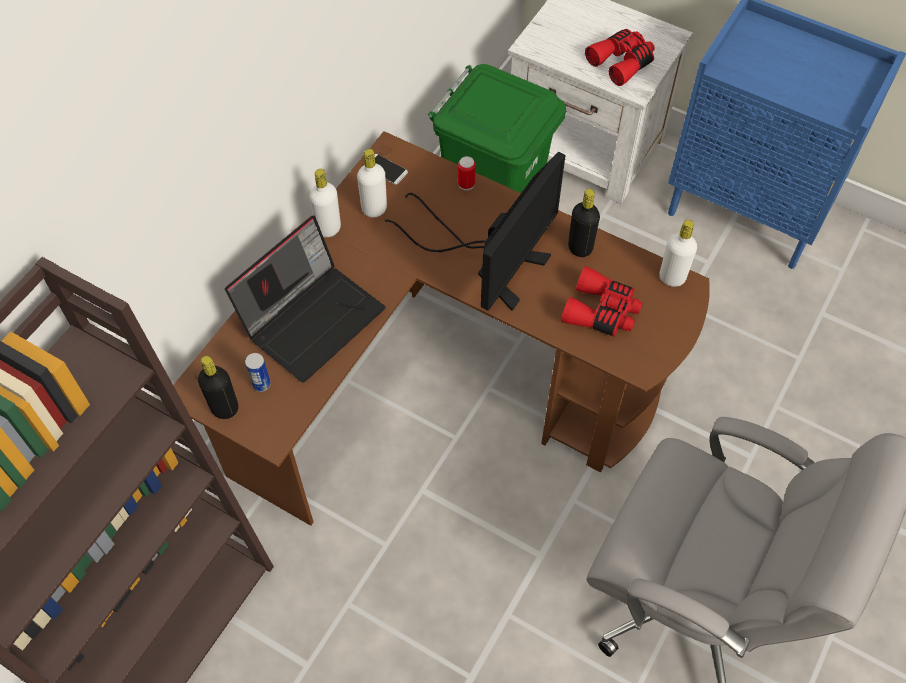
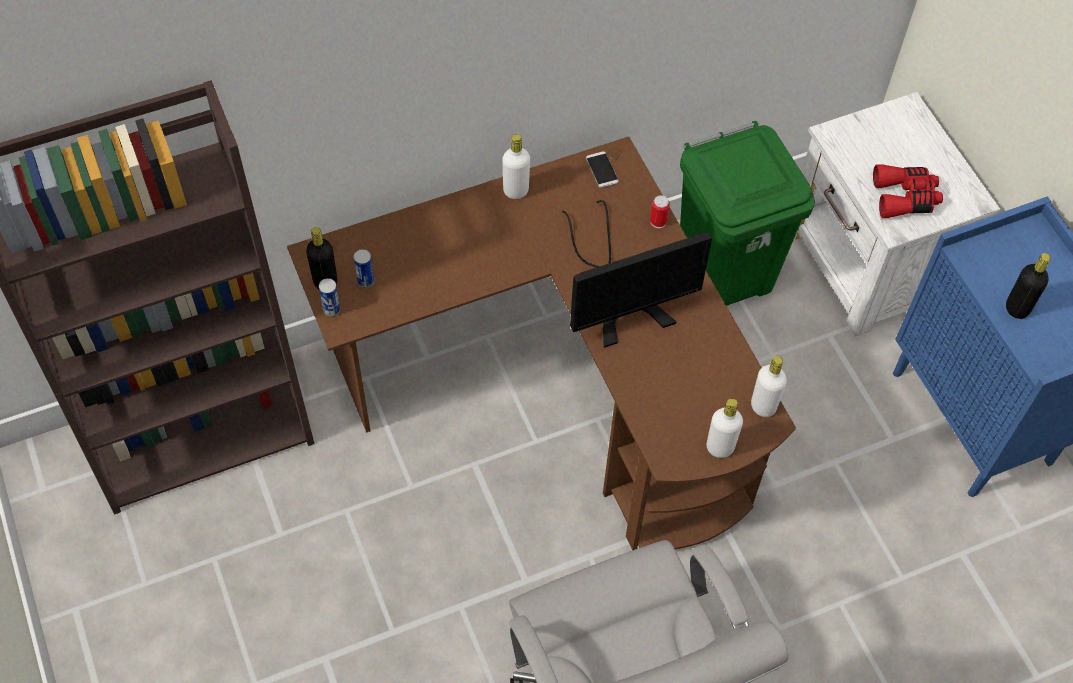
camera: 35 degrees right, 0 degrees up
laptop [225,215,386,382] -> none
white bottle [357,149,387,218] -> white bottle moved to [706,398,743,458]
red binoculars [561,266,643,337] -> none
black bottle [568,189,600,257] -> black bottle moved to [1006,253,1051,319]
none -> can [319,278,340,317]

